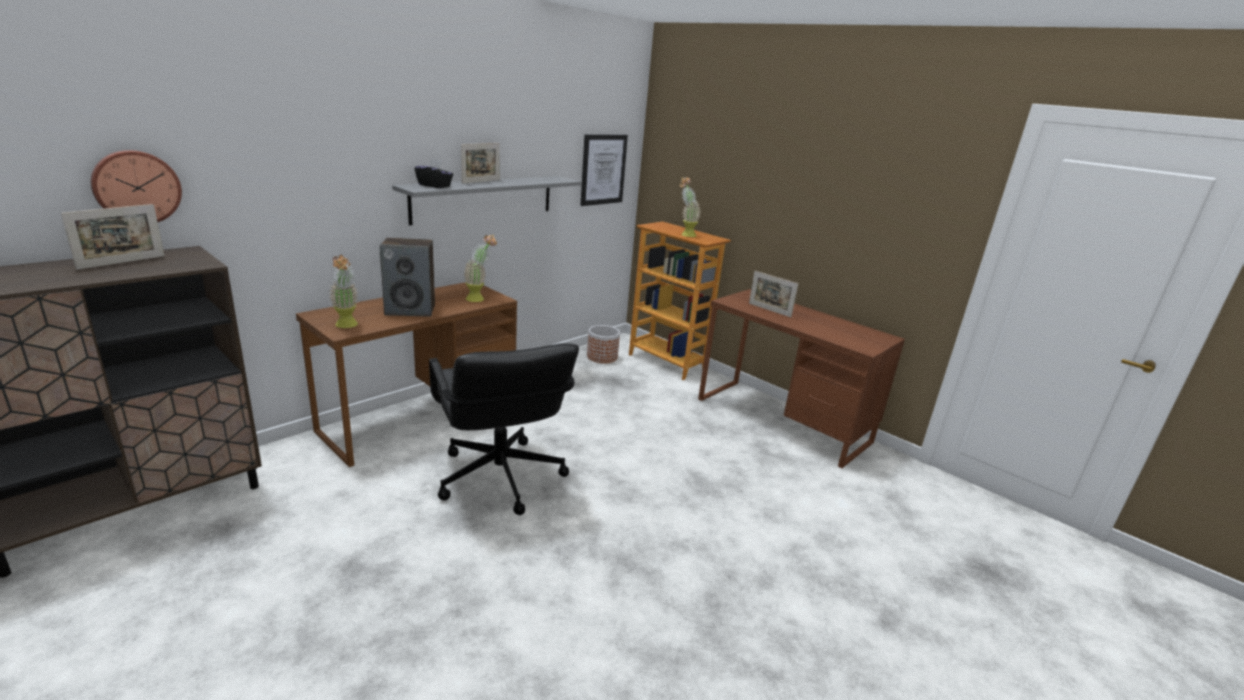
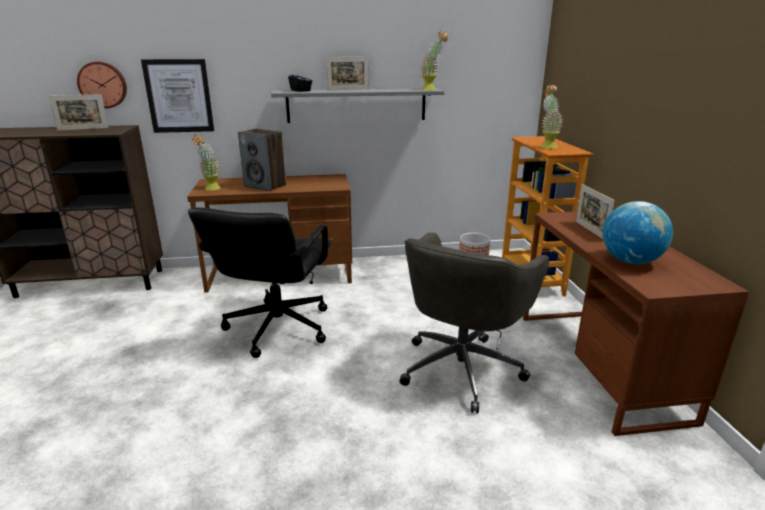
camera: 40 degrees right, 0 degrees up
potted plant [464,234,497,302] -> potted plant moved to [421,31,448,90]
picture [580,134,628,206] -> picture moved to [141,59,214,133]
none -> grey office chair [399,233,550,414]
none -> globe [602,201,673,264]

